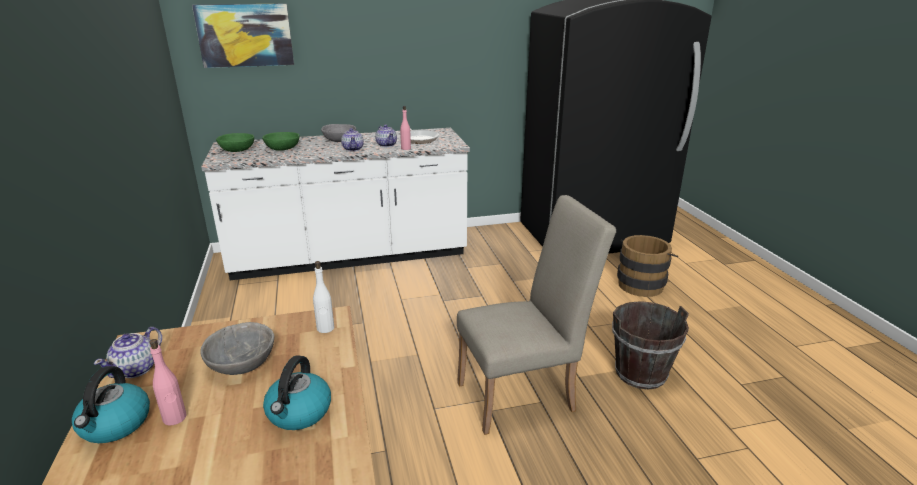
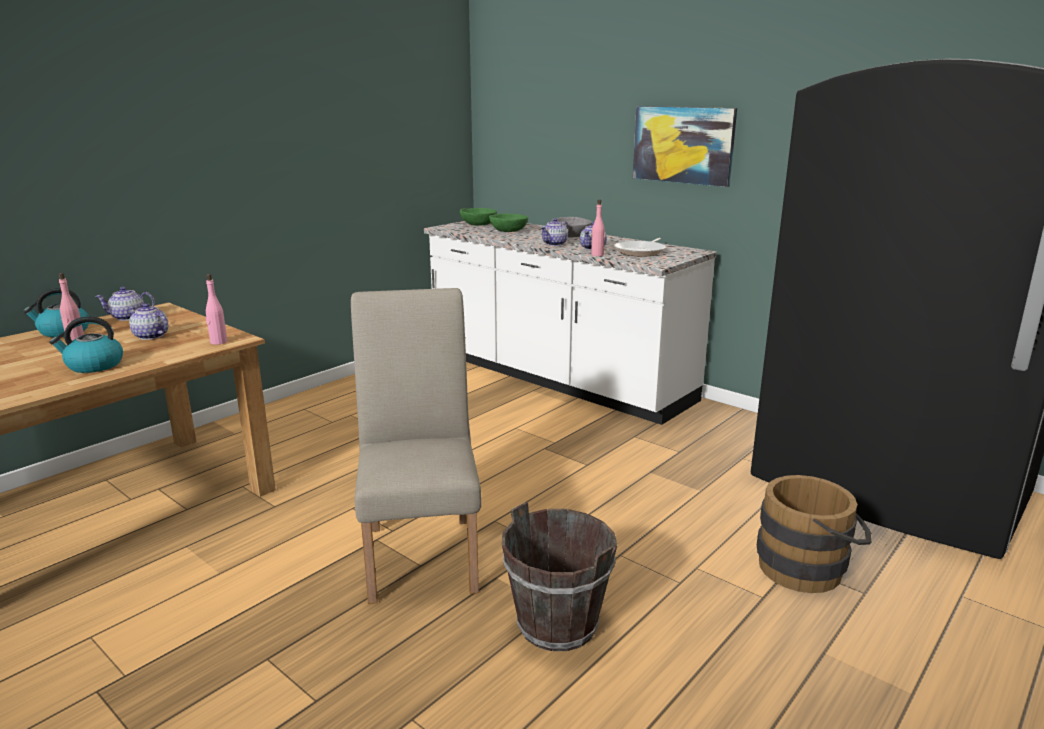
camera: 55 degrees right, 5 degrees down
picture [192,4,294,68] -> picture moved to [633,106,737,187]
grey bowl [200,322,274,375] -> teapot [129,303,168,340]
white bottle [313,261,334,333] -> pink bottle [206,274,227,345]
beige chair [457,195,616,435] -> beige chair turned 135 degrees counterclockwise [351,288,481,604]

